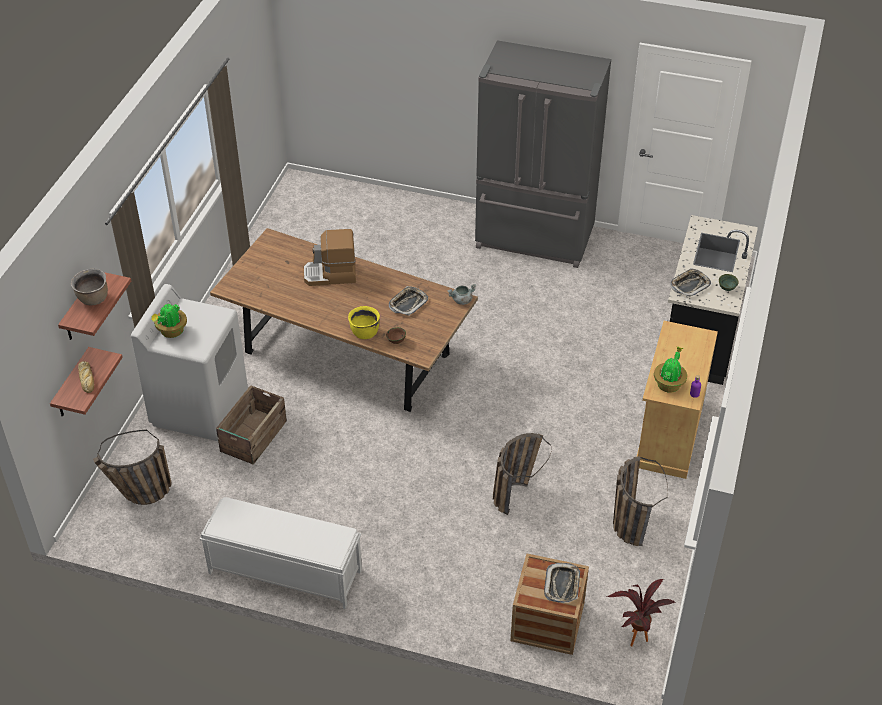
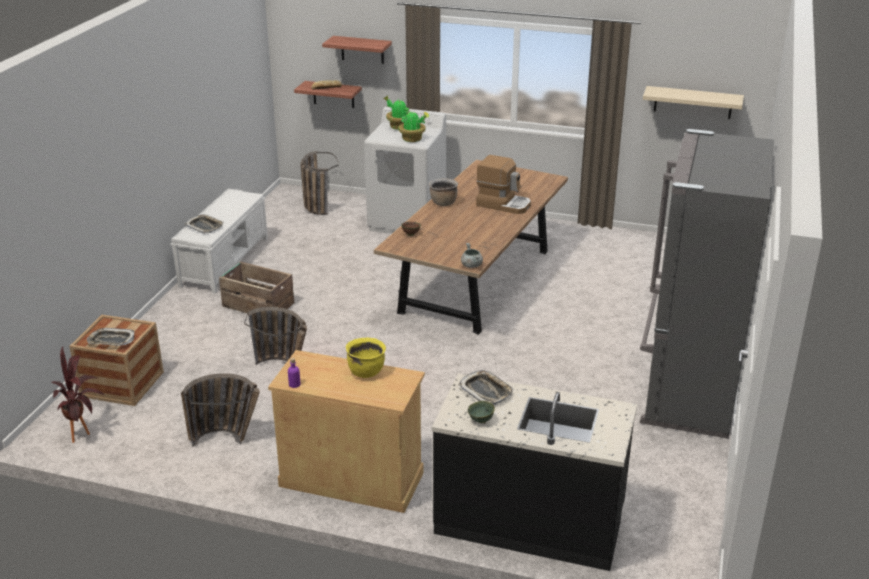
camera: 90 degrees right, 15 degrees down
brown cooking pot [71,269,108,305] -> brown cooking pot moved to [429,178,458,206]
crate [216,385,287,465] -> crate moved to [219,262,294,313]
coffee machine [304,229,356,286] -> coffee machine turned 120 degrees clockwise [476,155,531,214]
yellow cooking pot [348,306,380,339] -> yellow cooking pot moved to [346,337,386,378]
tray [389,286,428,316] -> tray moved to [185,215,224,233]
potted plant [654,346,687,393] -> potted plant moved to [398,111,429,142]
none -> beige shelf [643,86,744,119]

